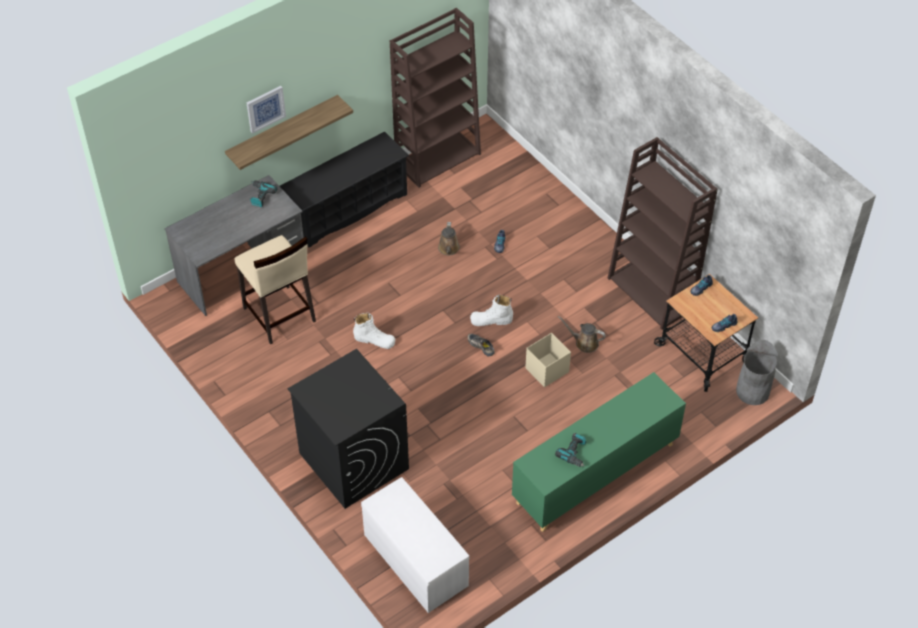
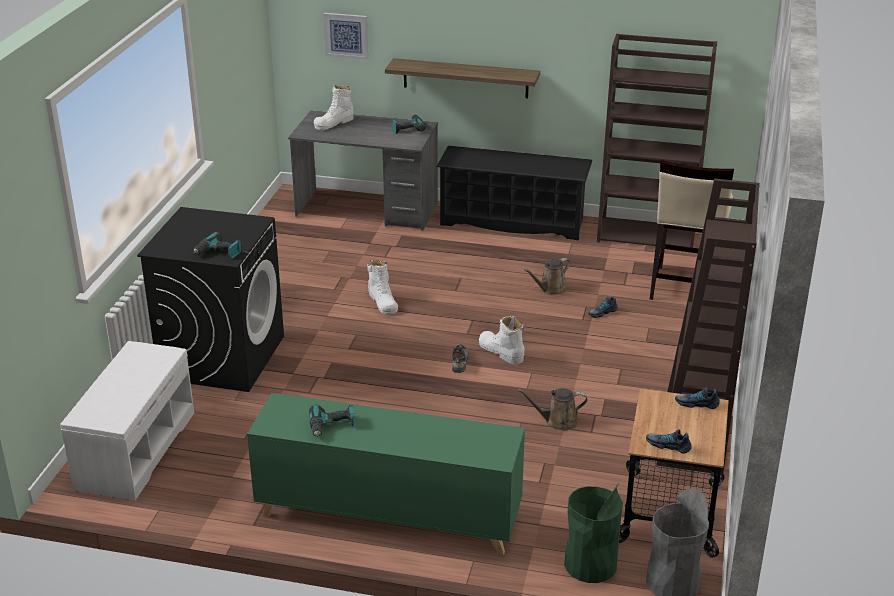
camera: 50 degrees right, 20 degrees down
beige stool [235,235,316,344] -> beige stool moved to [650,160,734,300]
picture [247,86,286,134] -> picture moved to [323,13,368,59]
beige storage box [525,333,571,387] -> none
brown watering can [558,316,606,353] -> brown watering can turned 75 degrees counterclockwise [517,388,587,431]
none -> power drill [193,232,242,258]
none -> white boot [314,85,354,130]
none -> green trash can [564,483,623,583]

